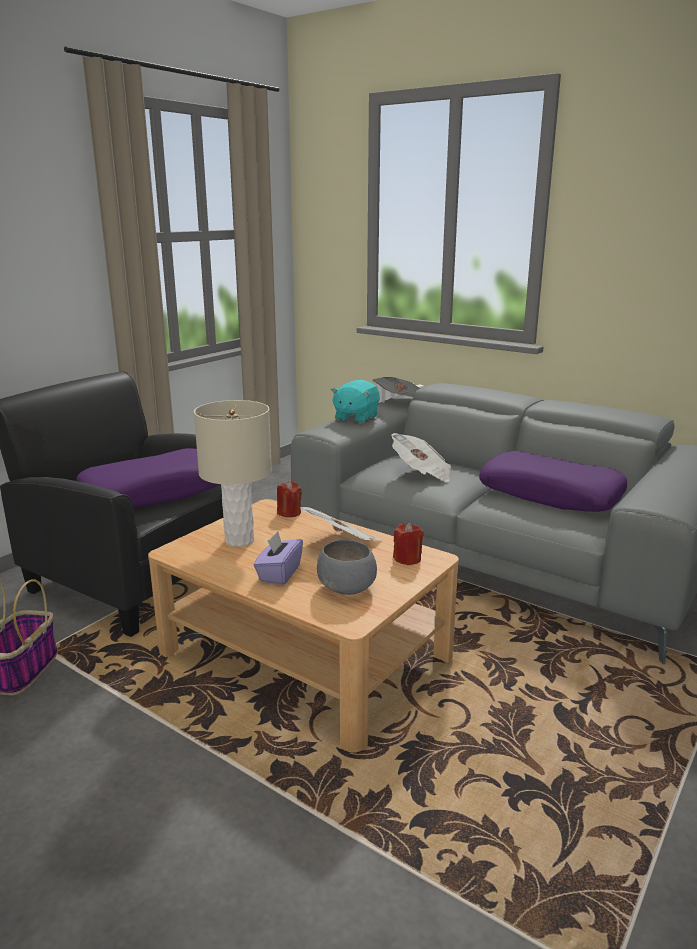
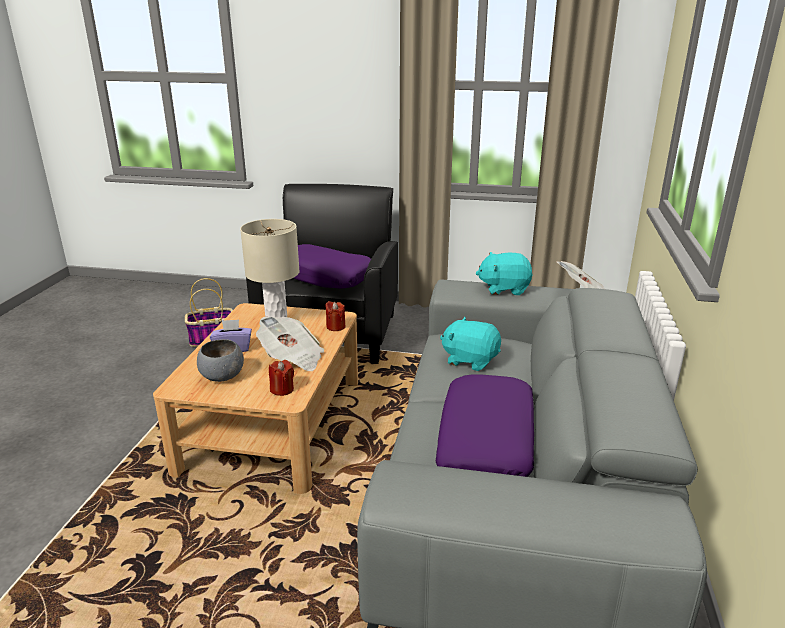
camera: 65 degrees right, 5 degrees up
newspaper [392,433,451,482] -> turquoise plush toy [440,317,501,371]

